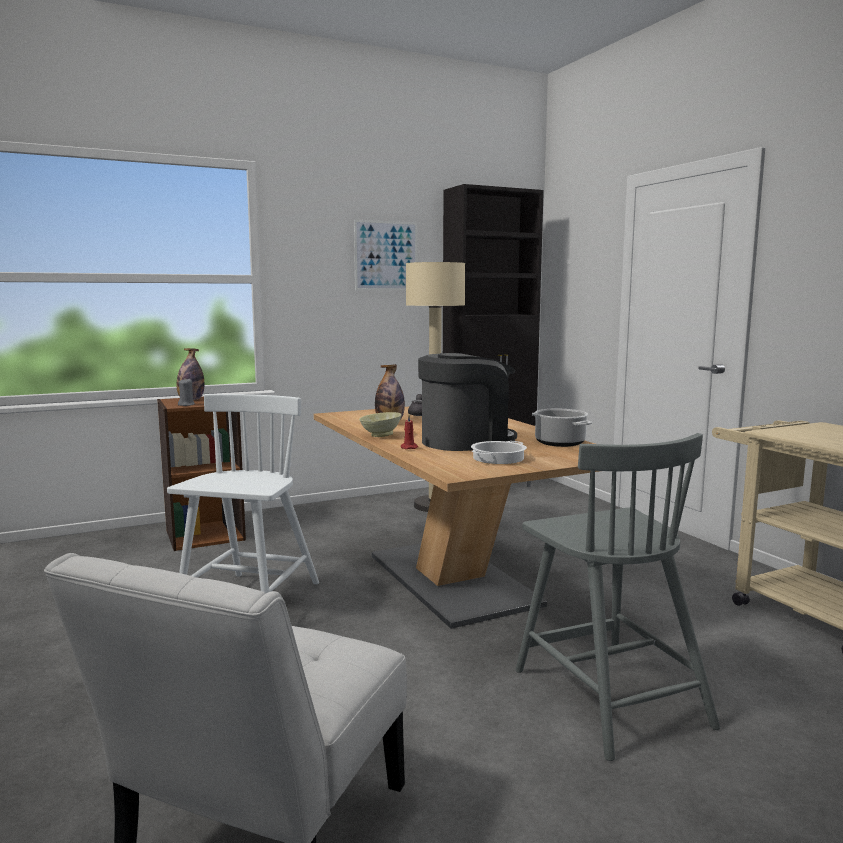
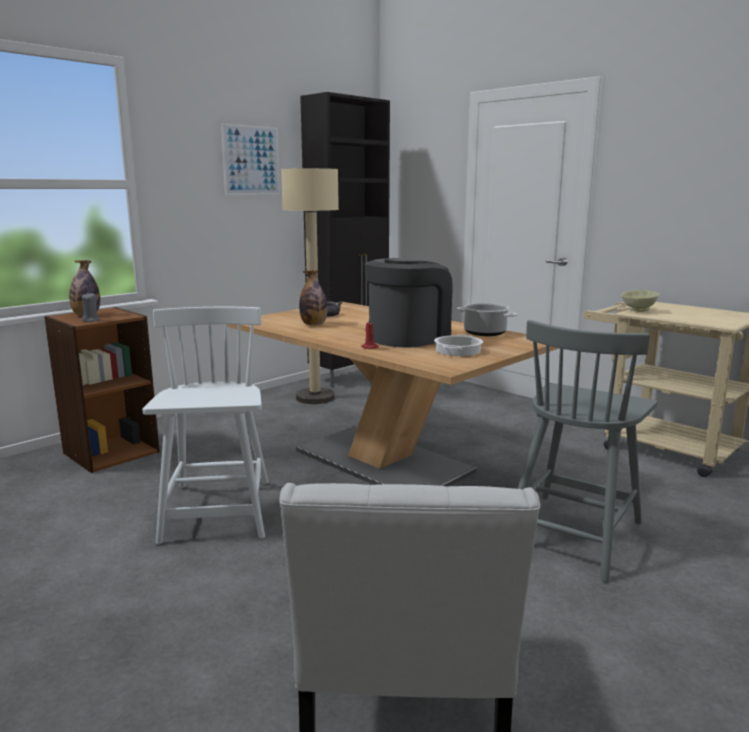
camera: 20 degrees left, 5 degrees up
beige bowl [359,412,402,437] -> beige bowl moved to [621,290,659,312]
grey chair [516,433,720,761] -> grey chair turned 75 degrees clockwise [518,320,657,582]

